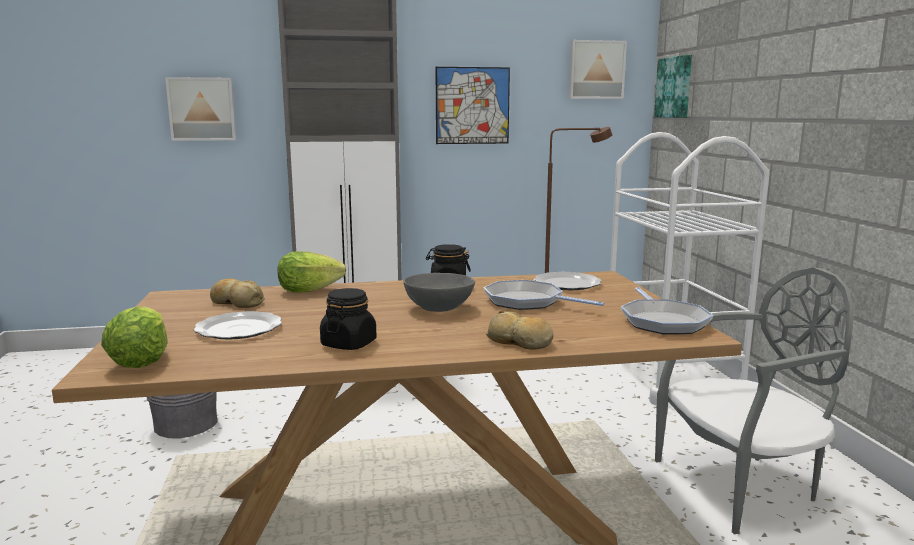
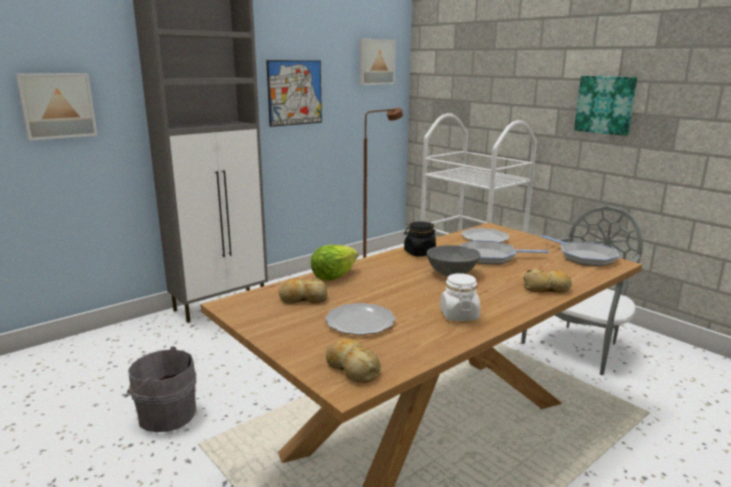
camera: 30 degrees left, 5 degrees up
lettuce [101,306,168,368] -> bread [326,339,381,383]
black jar [320,288,377,350] -> white jar [440,273,480,321]
picture [654,55,692,118] -> picture moved to [574,76,637,136]

